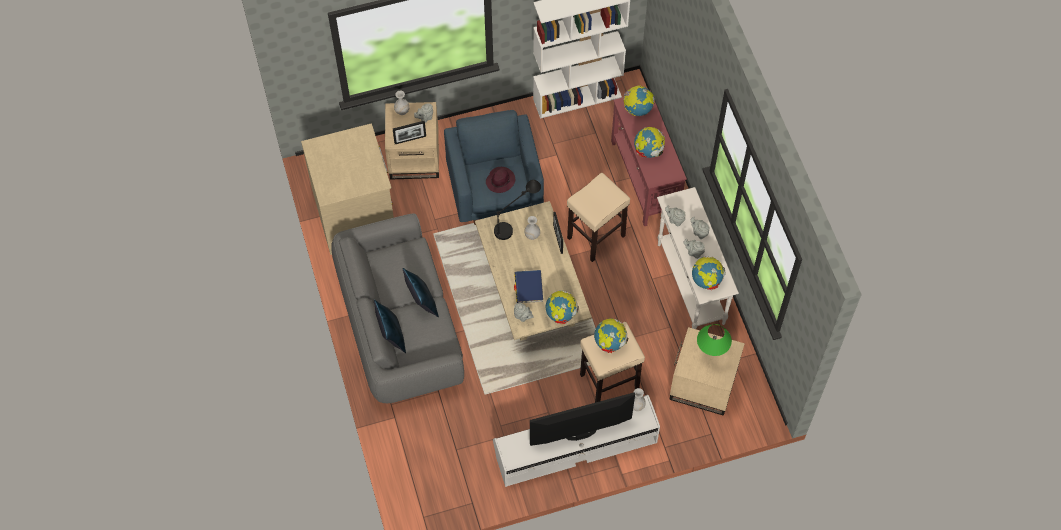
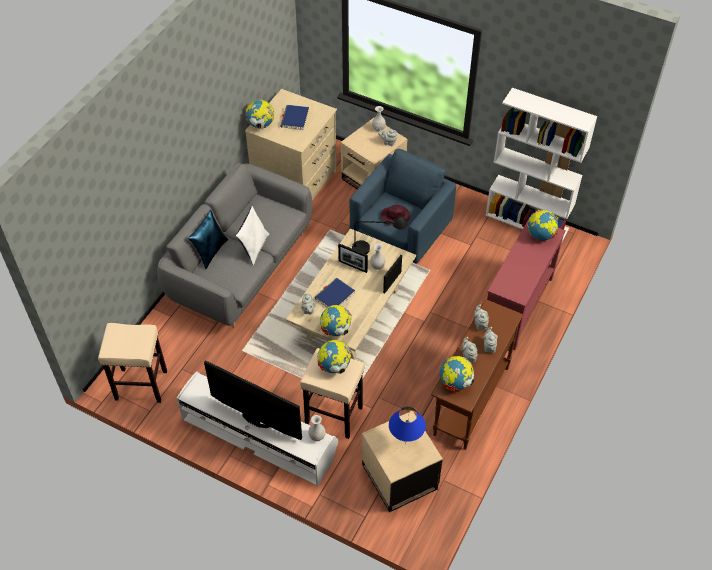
camera: 45 degrees right, 10 degrees down
picture frame [393,121,426,144] -> picture frame moved to [338,244,368,273]
blue pillow [403,268,439,317] -> white pillow [236,206,269,265]
beige stool [567,173,630,262] -> beige stool moved to [98,323,167,403]
globe [634,127,665,158] -> globe moved to [246,100,274,130]
white console table [657,187,739,329] -> brown console table [431,299,523,450]
green table lamp [697,324,732,356] -> blue table lamp [389,407,426,442]
none -> blue book [280,105,309,130]

